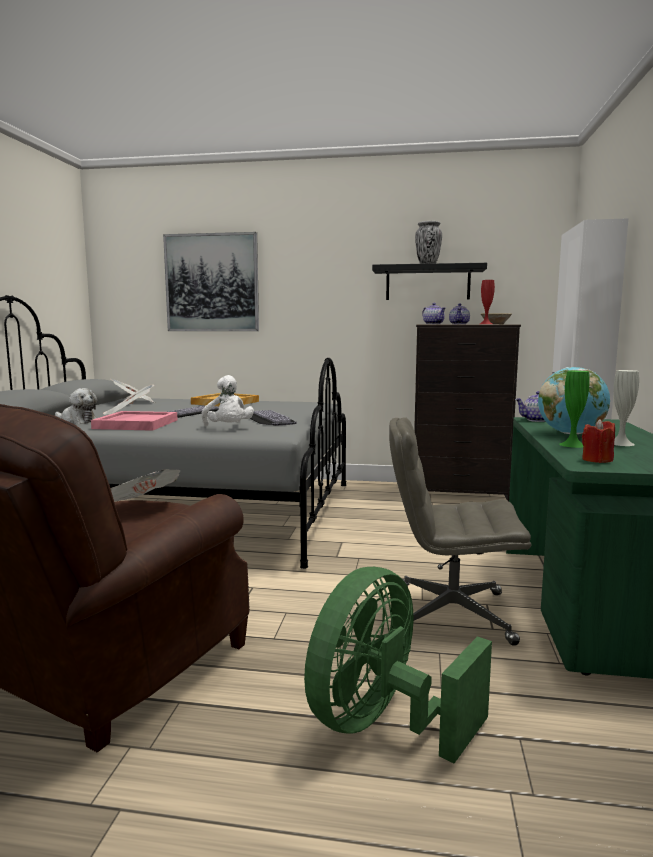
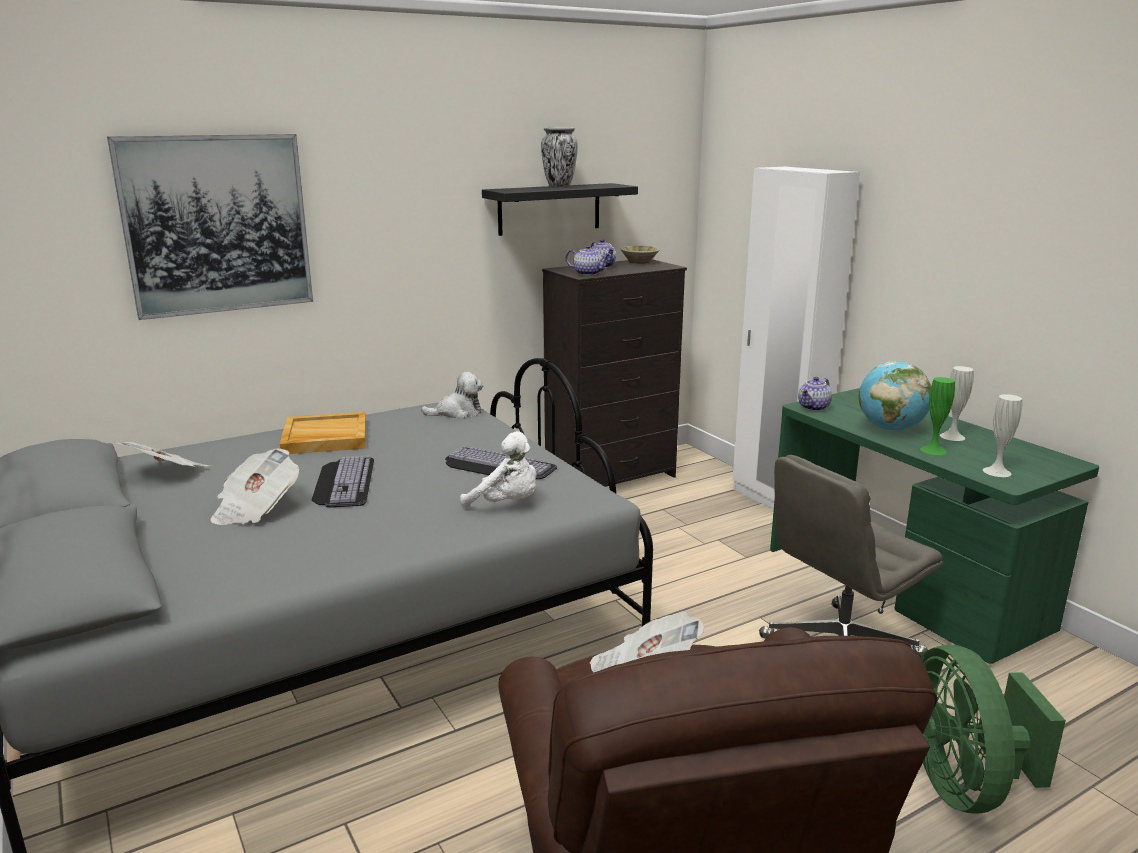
camera: 40 degrees left, 10 degrees up
plush toy [55,388,97,424] -> plush toy moved to [421,372,484,419]
pink tray [91,411,177,431] -> none
red vase [480,280,495,324] -> none
red candle [582,419,615,463] -> white vase [983,394,1022,477]

